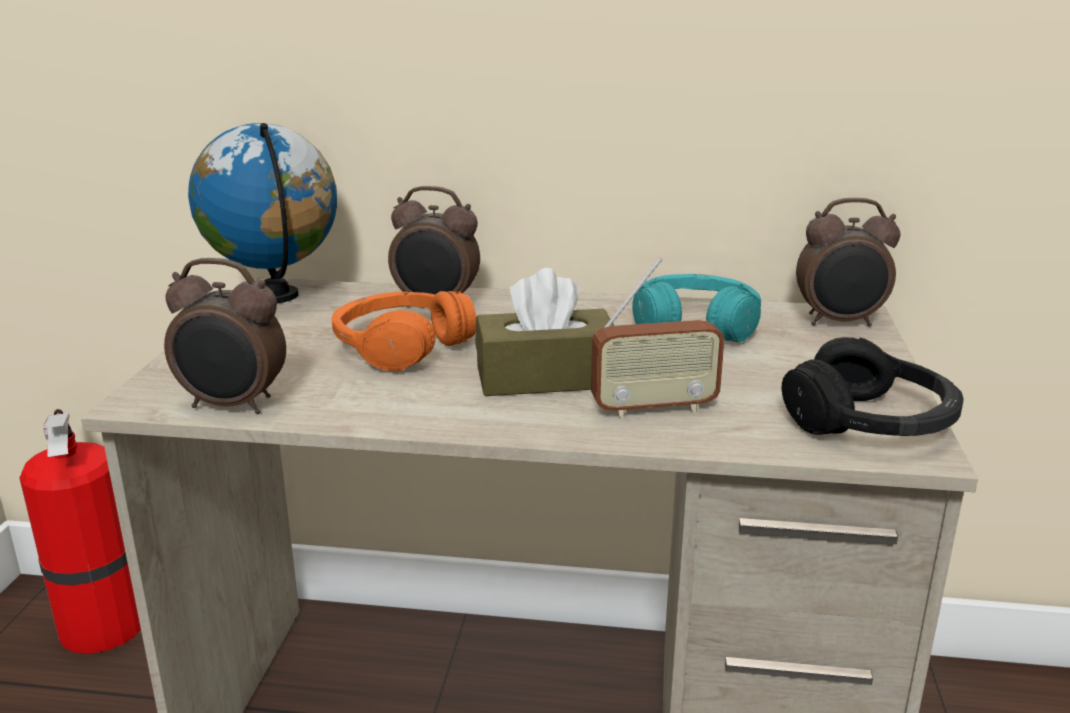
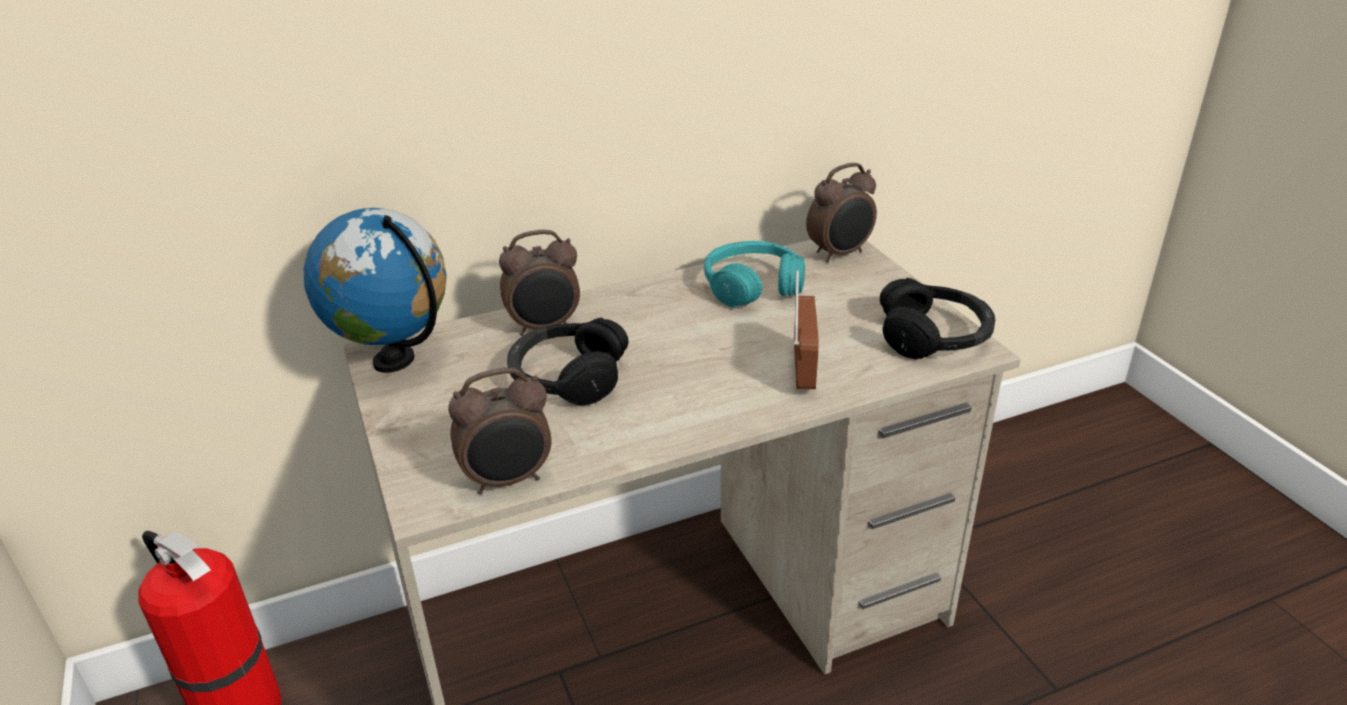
camera: 30 degrees left, 10 degrees up
orange headphones [332,291,476,371] -> black headphones [507,318,629,405]
brown tissue box [475,268,614,396] -> none
radio [591,257,725,419] -> radio turned 45 degrees counterclockwise [793,270,819,389]

